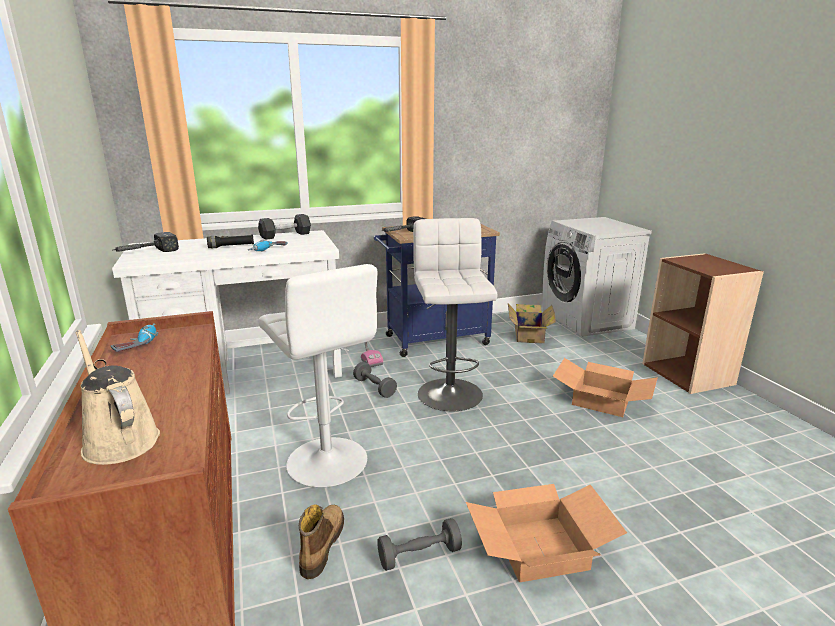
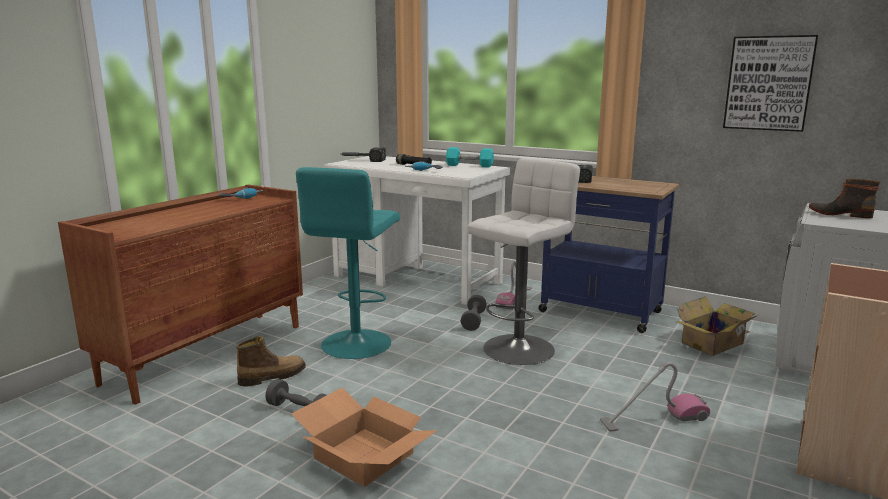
camera: 50 degrees right, 5 degrees down
beige watering can [76,330,160,465] -> none
grey dumbbell [258,214,311,240] -> turquoise dumbbell [446,147,494,167]
white stool [259,264,377,487] -> turquoise stool [296,167,400,359]
cardboard box [553,358,658,417] -> vacuum cleaner [600,362,710,432]
none -> picture [723,35,818,132]
none -> boot [809,179,880,218]

